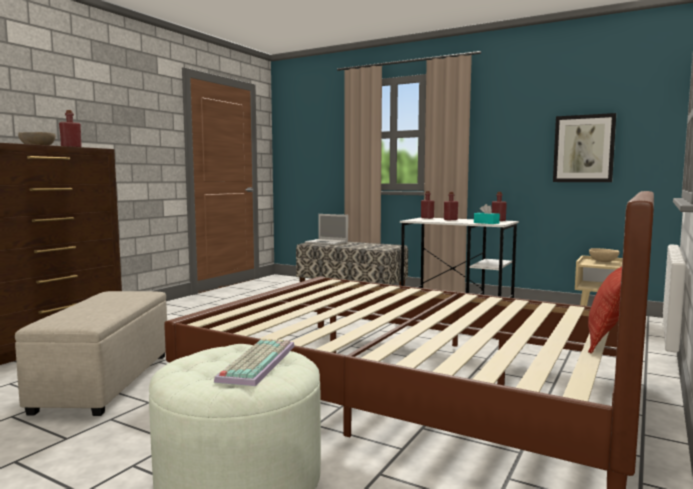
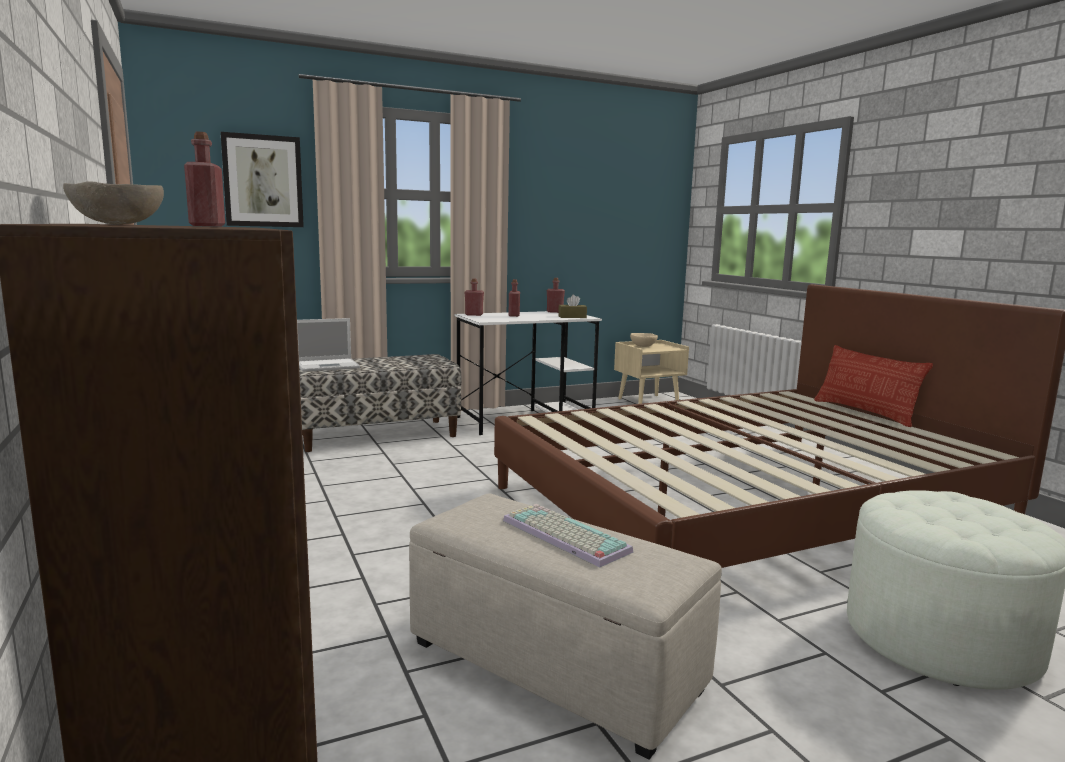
camera: 55 degrees left, 5 degrees up
keyboard [214,338,295,386] -> keyboard moved to [503,504,633,568]
turquoise tissue box [474,204,500,224] -> brown tissue box [558,294,587,318]
picture [553,113,616,182] -> picture moved to [221,132,304,227]

